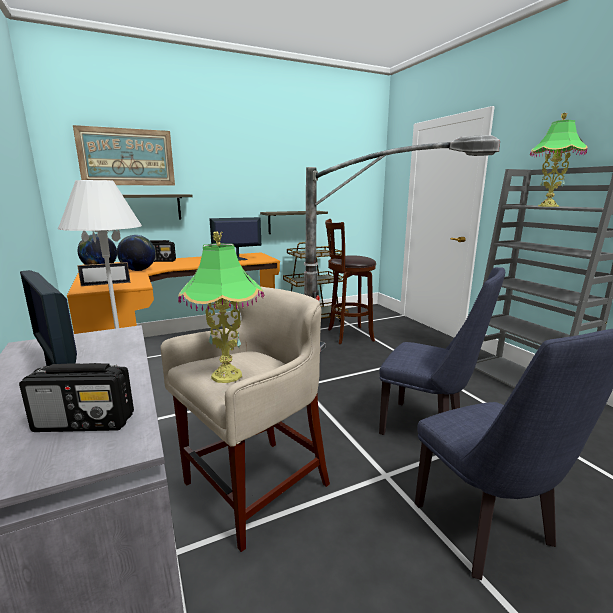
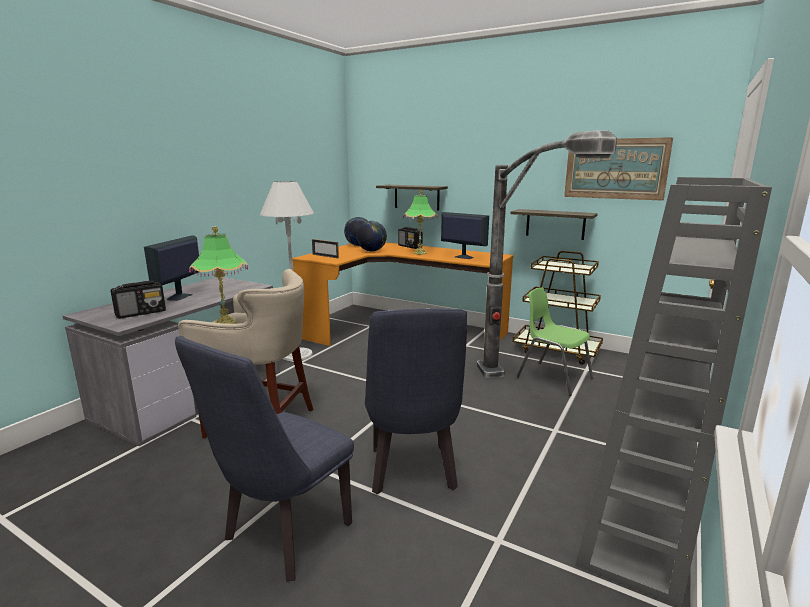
camera: 55 degrees right, 0 degrees up
radio [19,363,134,432] -> radio turned 90 degrees counterclockwise [111,280,166,319]
picture [73,125,175,186] -> picture moved to [564,137,673,201]
brown stool [325,219,376,344] -> green chair [517,288,593,396]
table lamp [530,113,587,207] -> table lamp moved to [403,190,438,255]

